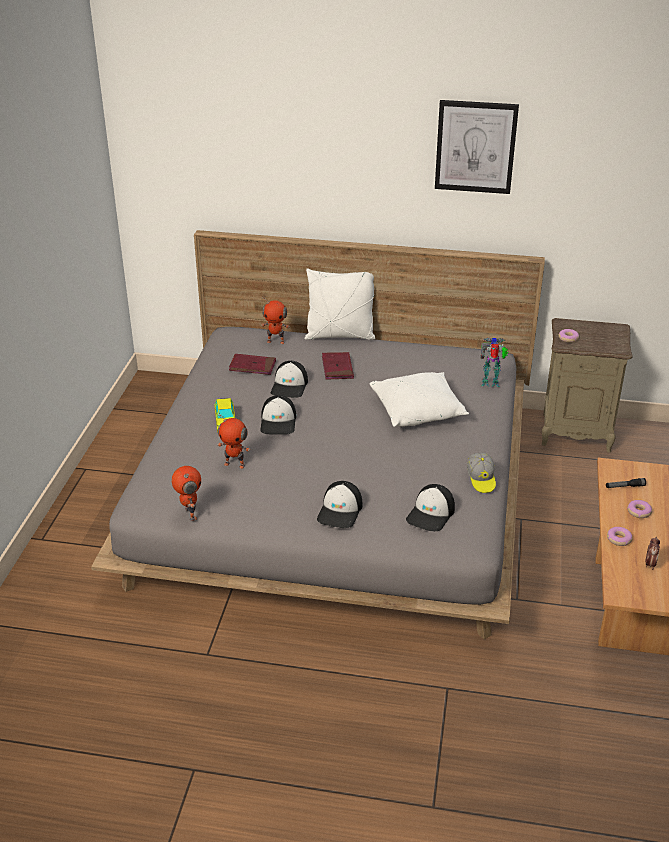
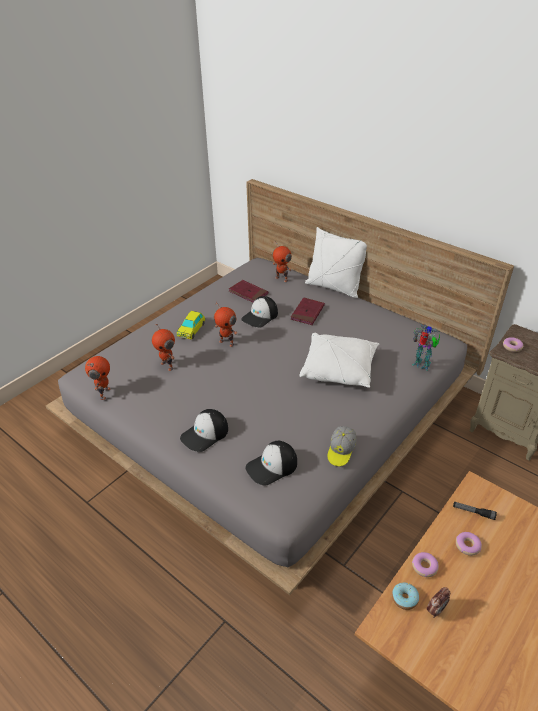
camera: 30 degrees right, 5 degrees up
cap [260,395,296,435] -> toy robot [214,302,238,347]
picture [435,100,519,194] -> none
none -> donut [392,582,419,610]

